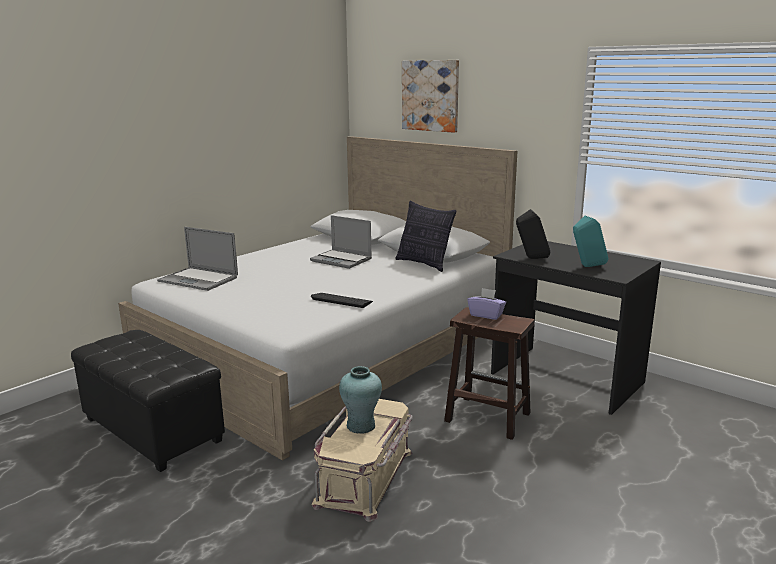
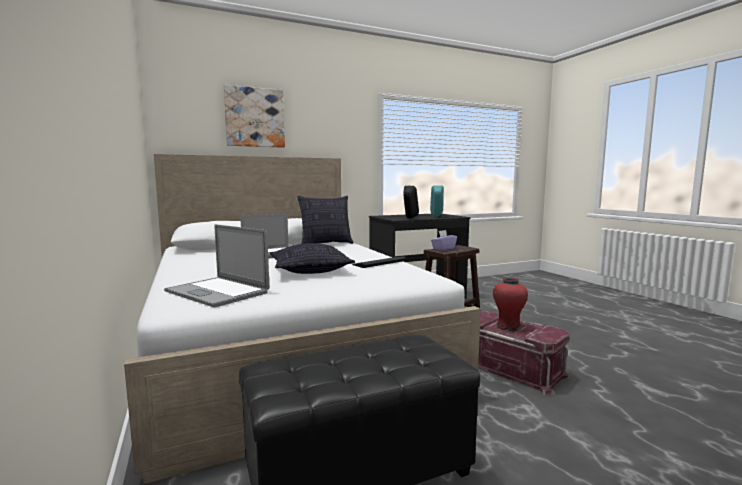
camera: 65 degrees left, 10 degrees down
laptop [157,227,238,291] -> laptop turned 75 degrees clockwise [164,224,269,307]
beige storage box [312,399,413,522] -> red storage box [478,311,570,396]
turquoise vase [339,366,382,434] -> red vase [493,277,528,331]
none -> pillow [270,243,355,274]

